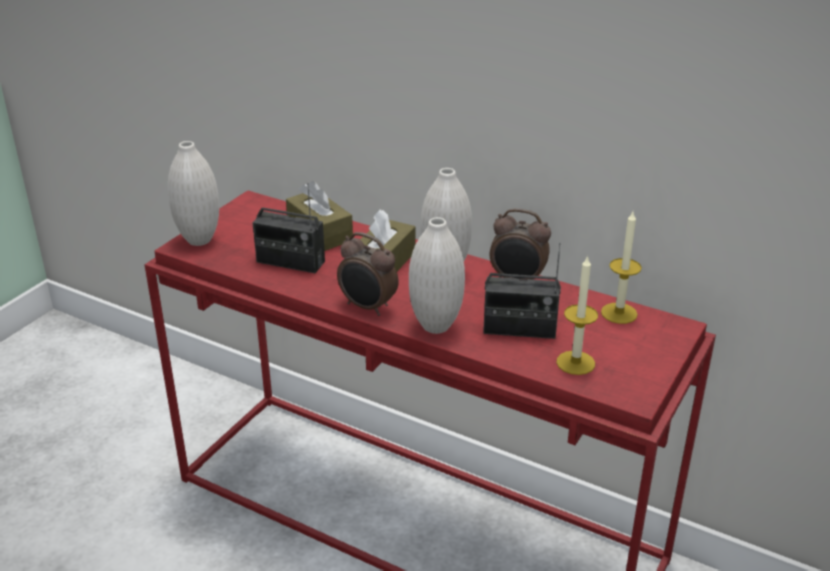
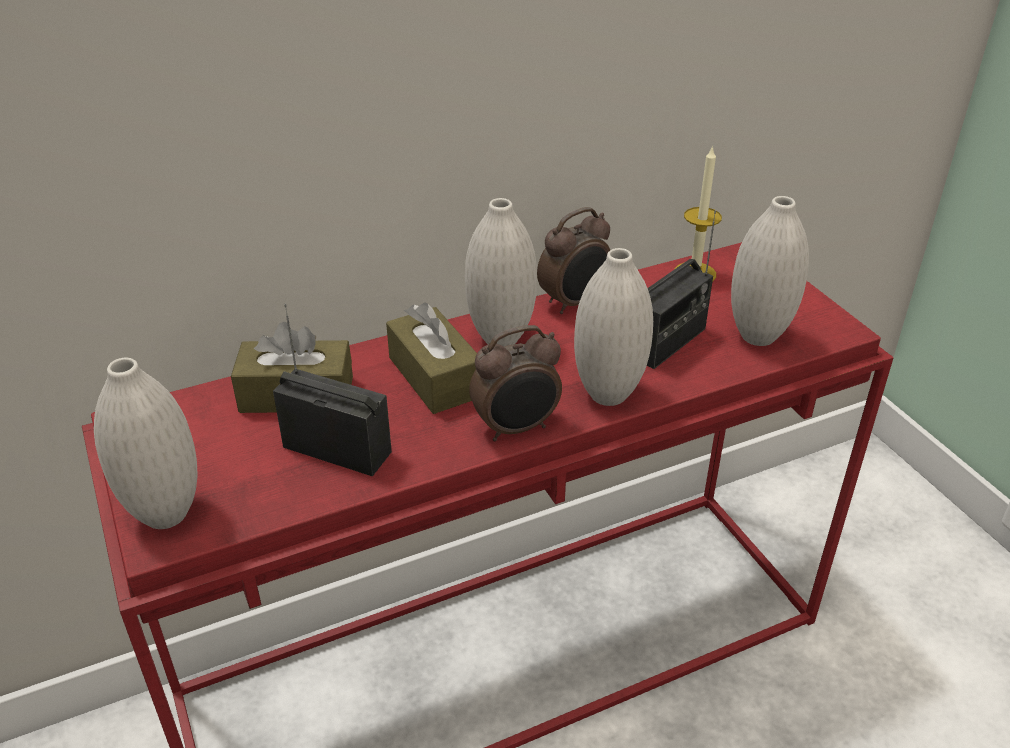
camera: 55 degrees left, 5 degrees up
radio [252,183,325,273] -> radio turned 120 degrees counterclockwise [273,303,392,476]
candle [556,255,598,375] -> white vase [731,196,809,346]

